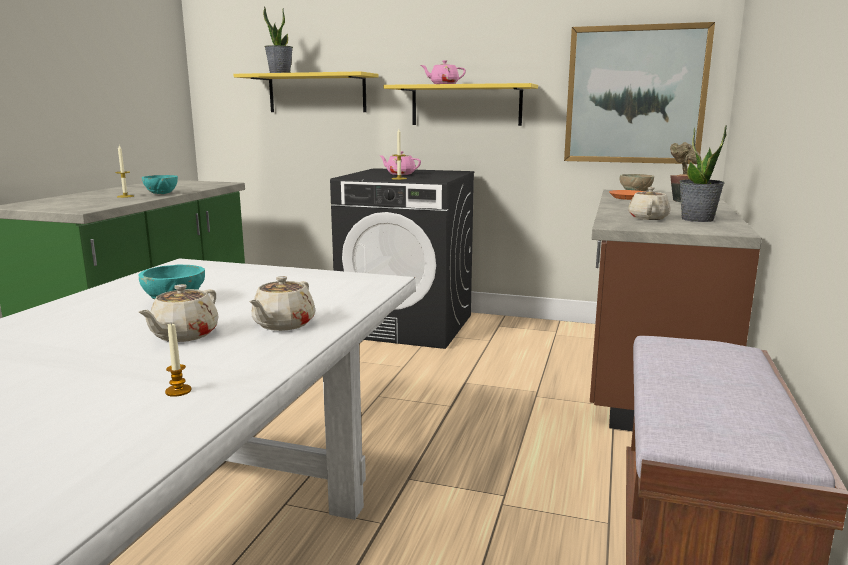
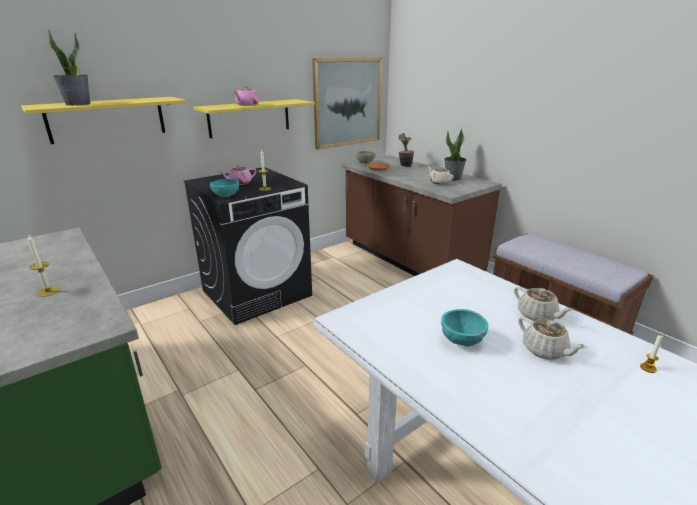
camera: 55 degrees left, 10 degrees up
turquoise bowl [142,175,178,194] -> turquoise bowl moved to [210,179,239,198]

